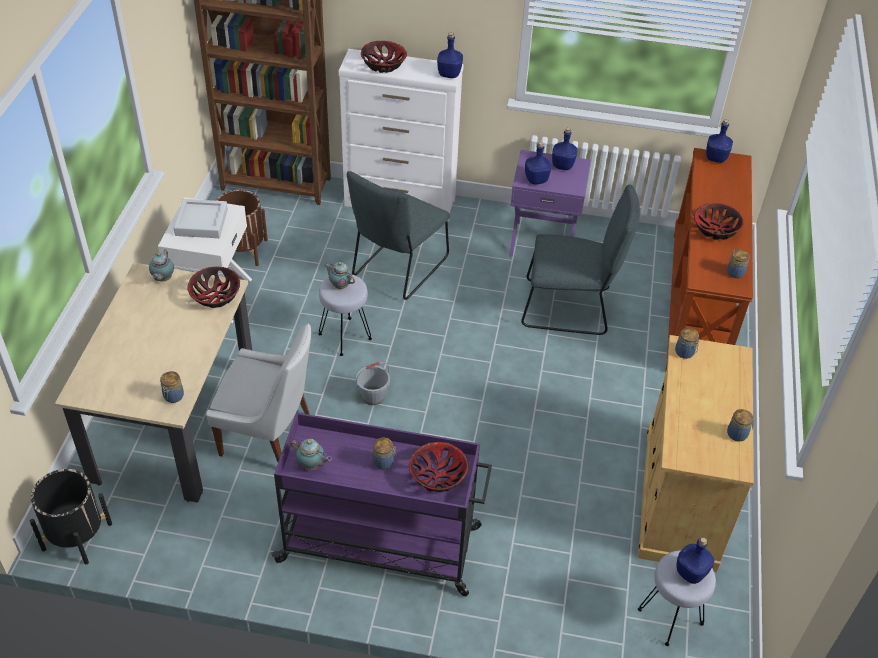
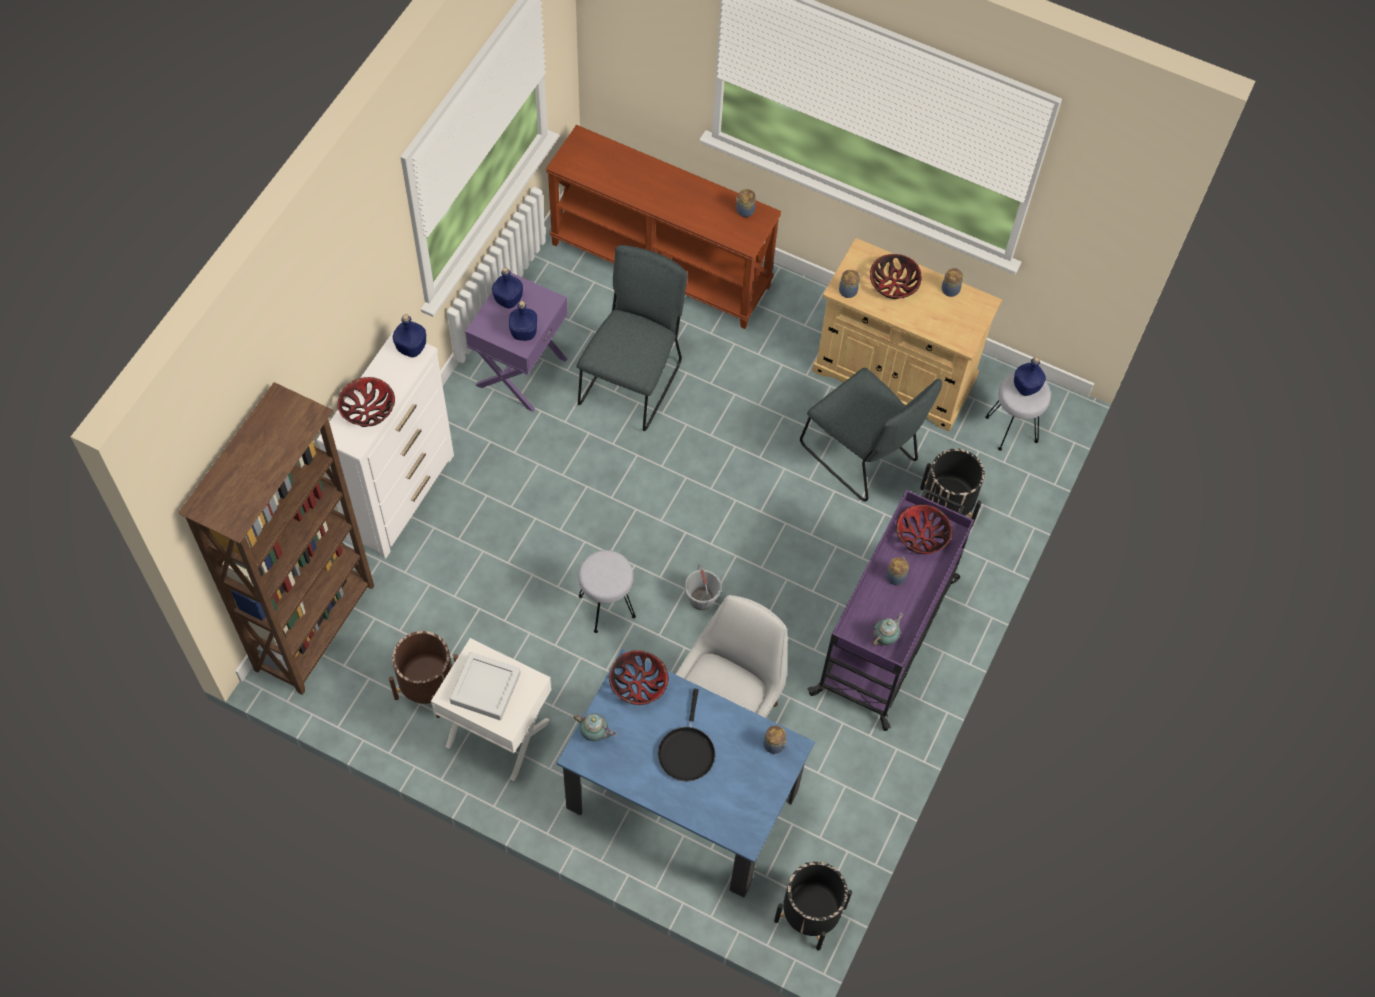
camera: 75 degrees left, 15 degrees up
beige dining table [55,263,252,503] -> blue dining table [557,649,815,898]
teapot [324,262,355,289] -> none
grey chair [347,171,451,300] -> grey chair moved to [800,368,942,501]
bowl [694,203,744,240] -> bowl moved to [870,254,922,299]
blue bottle [706,120,733,163] -> none
none -> black frying pan [658,688,715,782]
none -> black planter [920,449,985,527]

